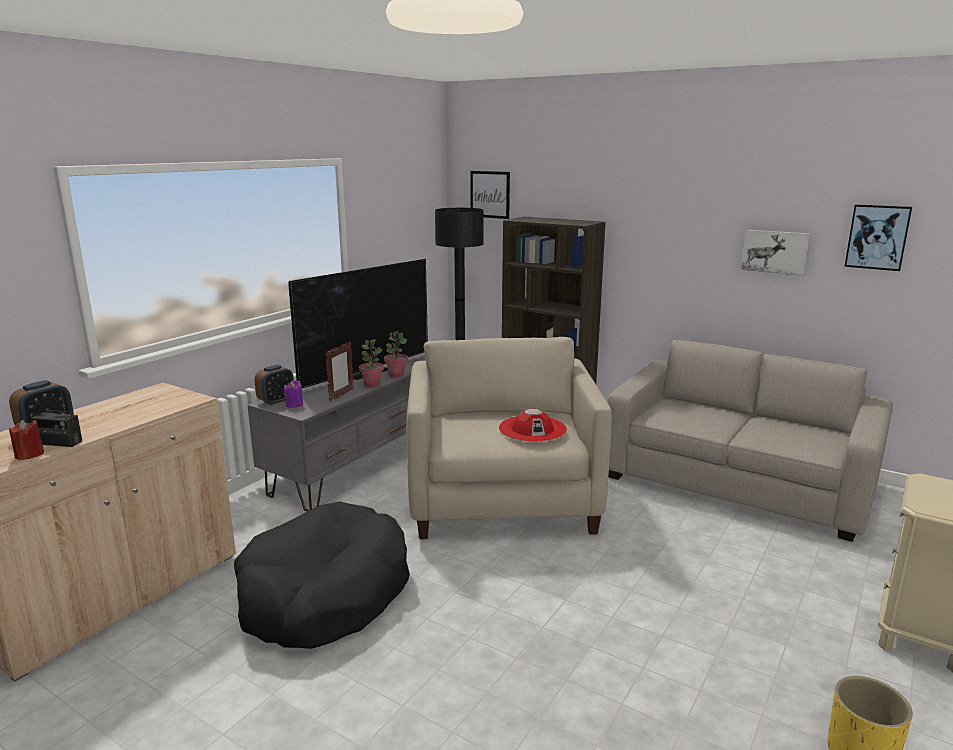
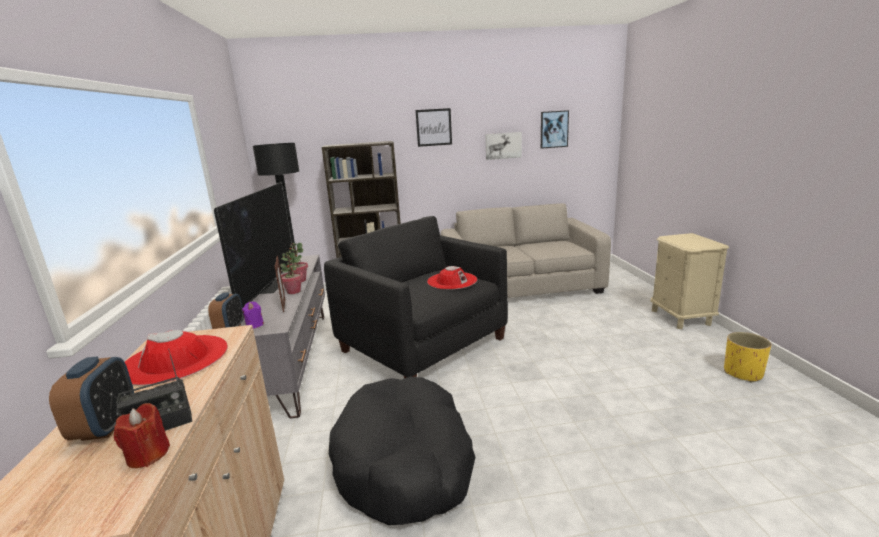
camera: 40 degrees left, 0 degrees up
beige armchair [406,337,612,539] -> black armchair [324,216,508,378]
picture [470,171,510,219] -> picture moved to [416,108,452,147]
none -> red hat [125,330,228,386]

